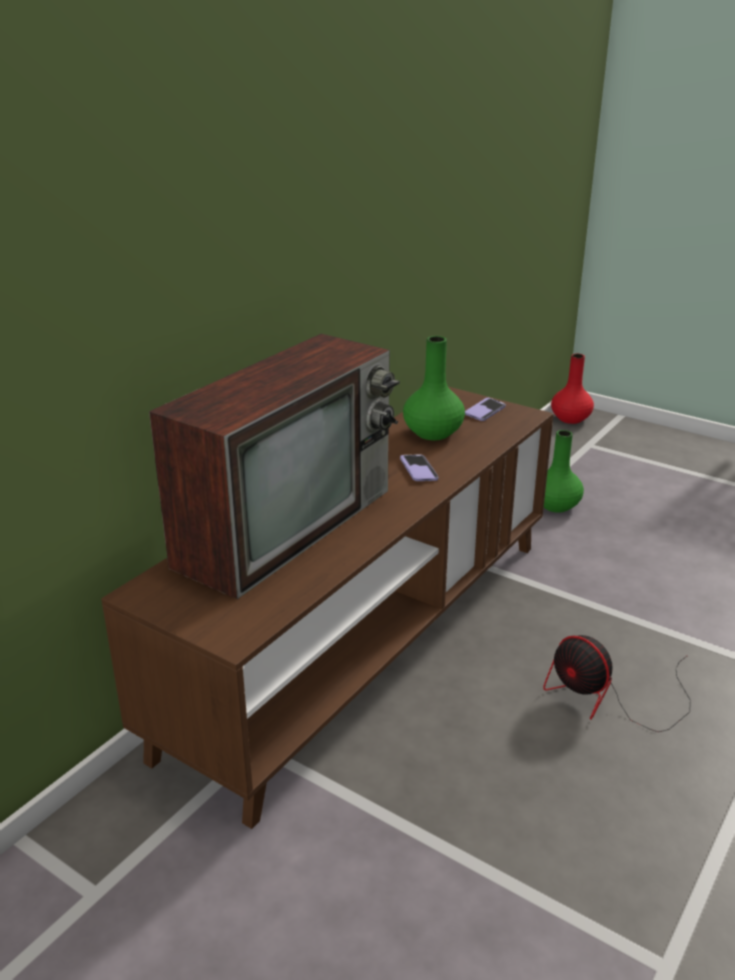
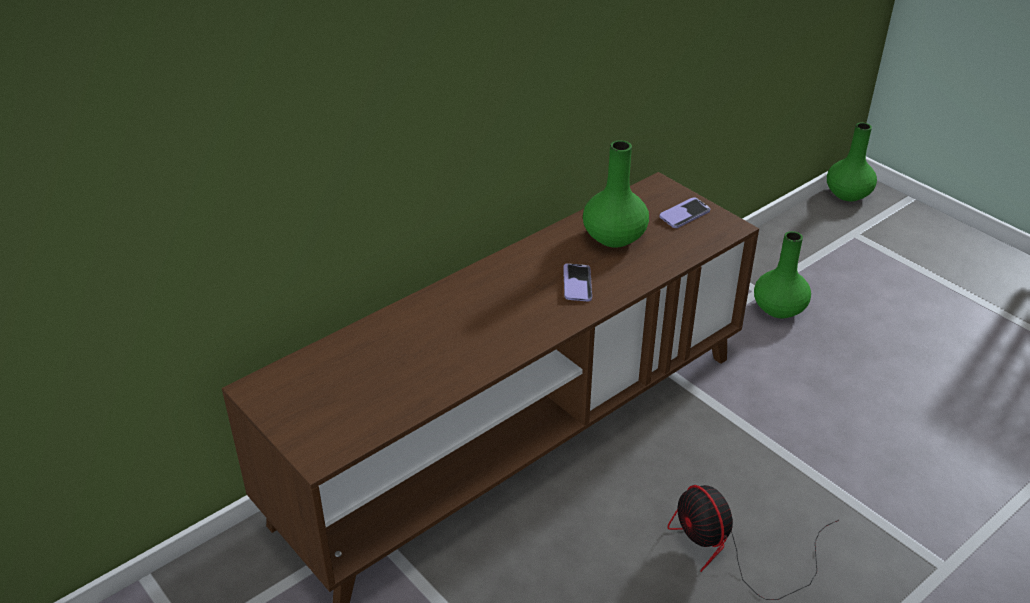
camera: 15 degrees right, 10 degrees up
television [149,334,400,599] -> none
red vase [551,354,594,424] -> green vase [827,123,877,201]

